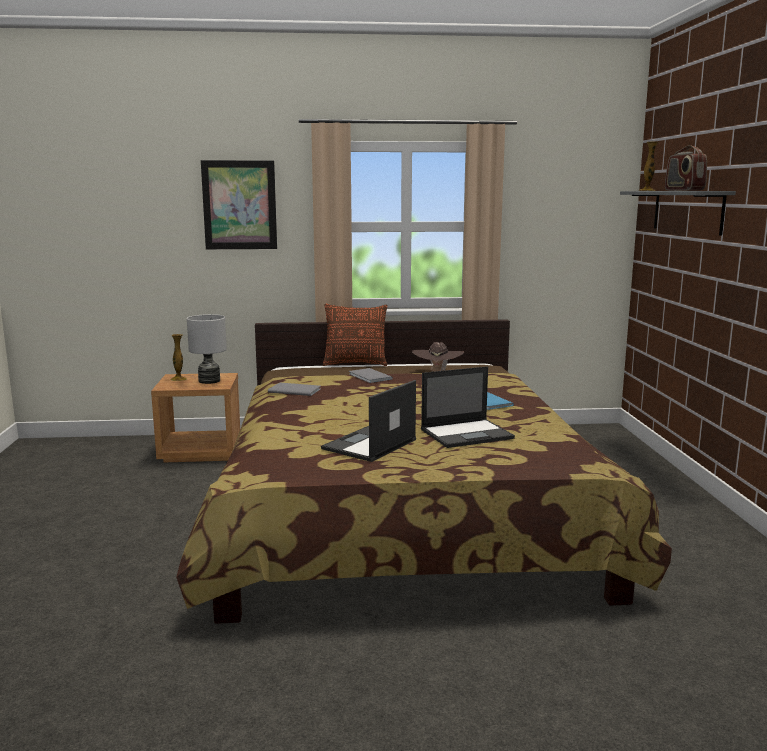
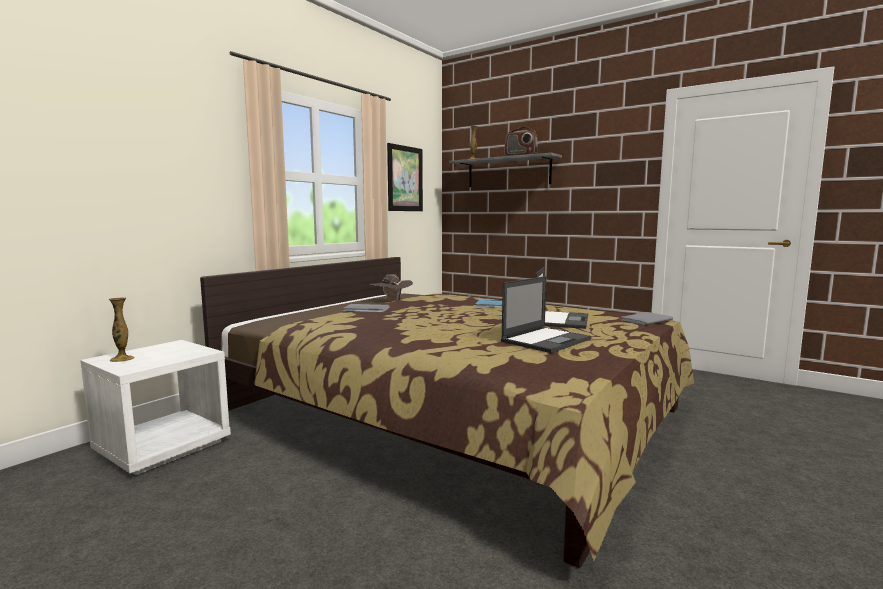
camera: 50 degrees left, 5 degrees down
brown nightstand [151,373,240,462] -> white nightstand [80,340,231,475]
grey table lamp [187,314,227,384] -> none
picture [201,160,277,249] -> picture moved to [387,143,423,211]
grey book [268,383,320,396] -> grey book moved to [621,312,673,325]
laptop [321,380,416,462] -> laptop turned 120 degrees counterclockwise [501,276,591,353]
brown pillow [323,304,387,366] -> none

